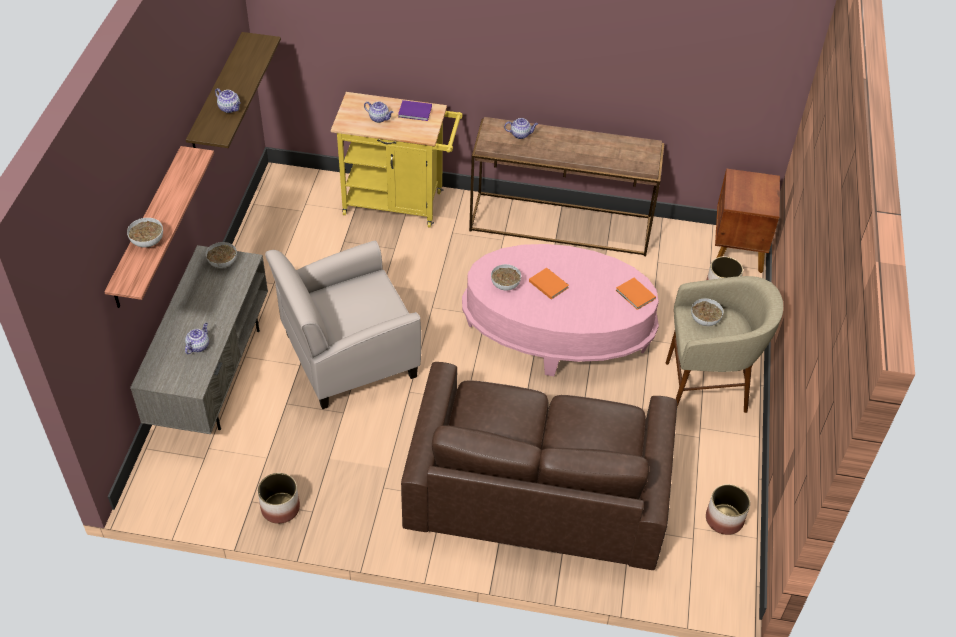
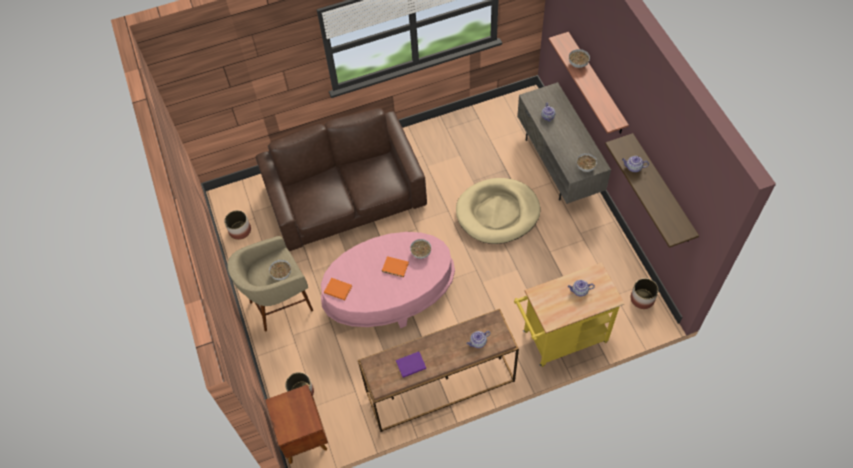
camera: 155 degrees right, 10 degrees up
planter [258,473,300,524] -> planter moved to [631,278,659,309]
beige armchair [265,241,421,409] -> beige dog bed [456,178,540,244]
purple book [398,100,432,121] -> purple book moved to [396,351,426,378]

